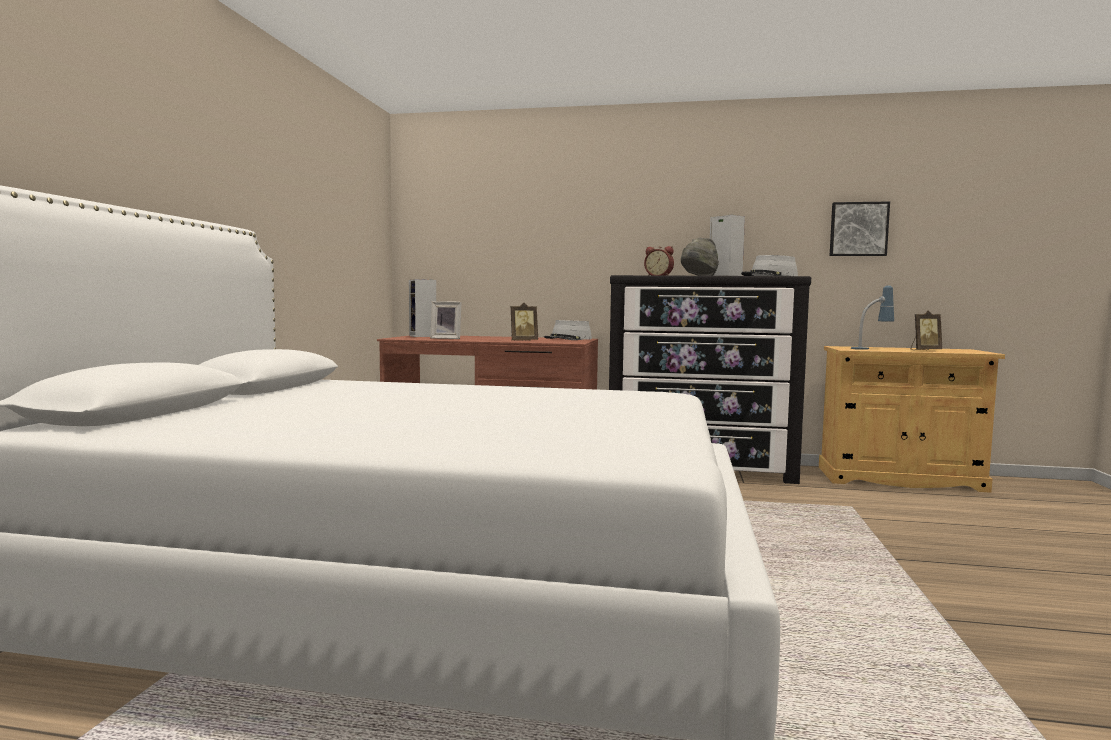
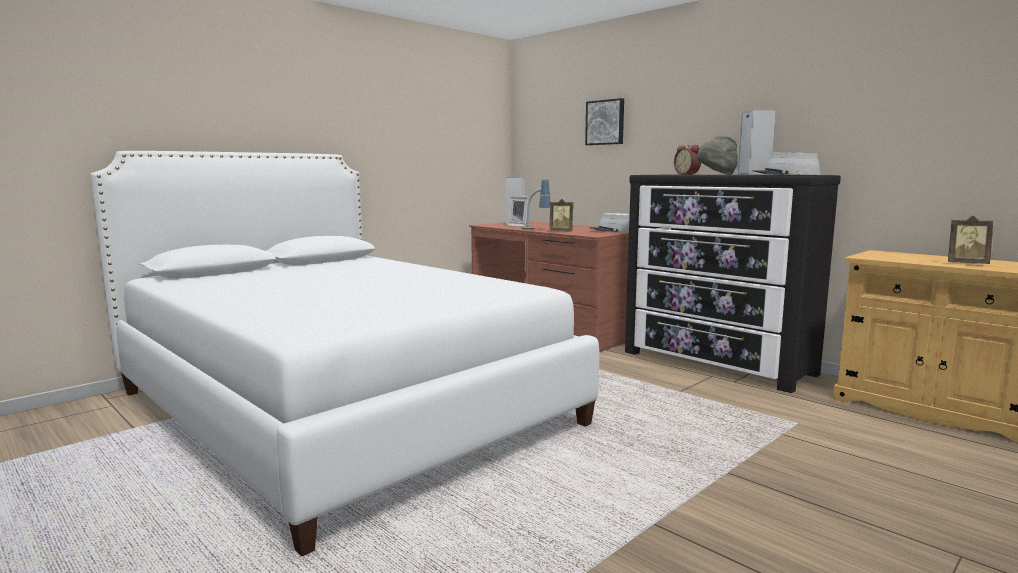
camera: 35 degrees right, 5 degrees up
picture [830,202,890,256] -> picture moved to [585,98,624,145]
table lamp [851,286,894,350] -> table lamp moved to [521,179,550,229]

